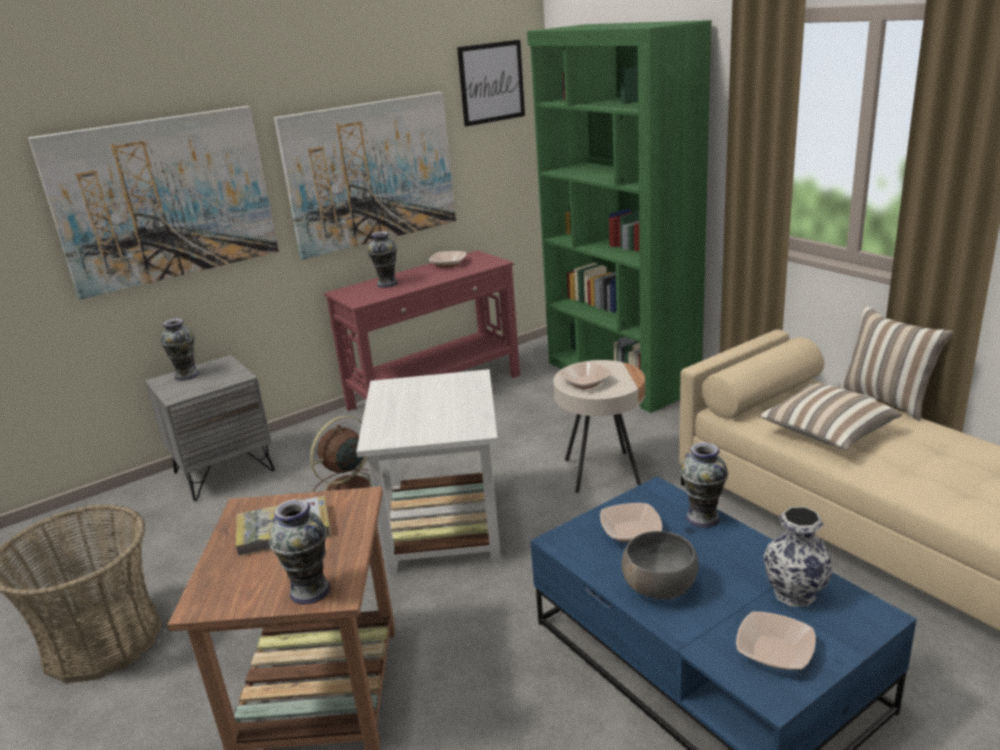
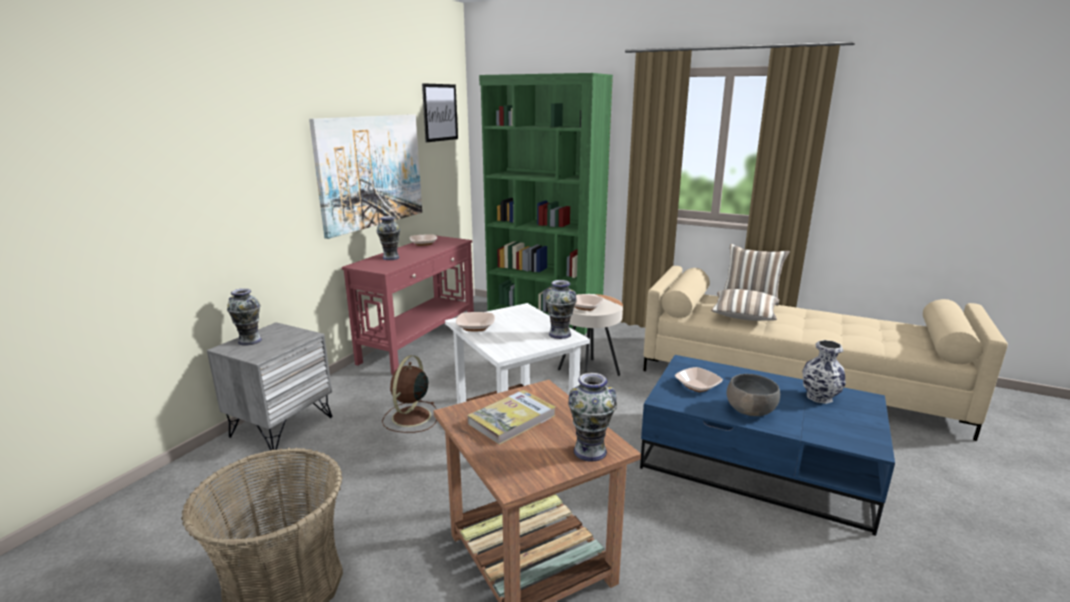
camera: 30 degrees left, 5 degrees down
picture [28,106,279,300] -> none
vase [681,442,728,528] -> vase moved to [545,280,577,339]
bowl [736,612,816,670] -> bowl moved to [456,312,495,332]

